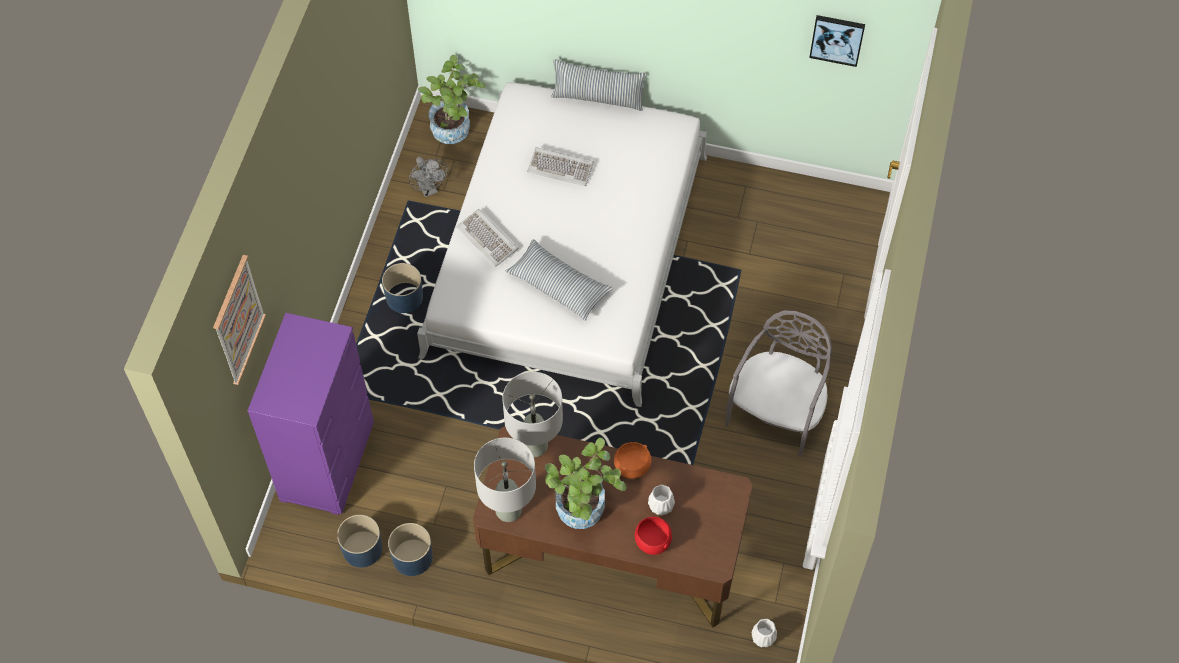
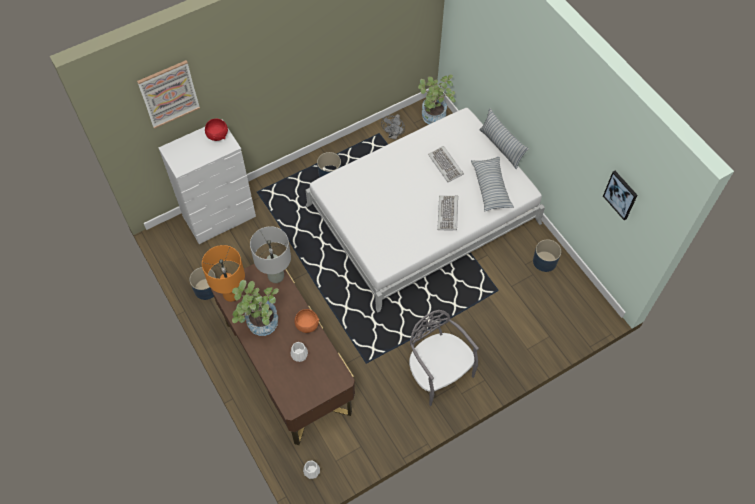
camera: 45 degrees right, 0 degrees up
purple dresser [248,313,374,515] -> white dresser [159,119,256,244]
blue planter [337,515,382,568] -> blue planter moved to [533,239,561,272]
keyboard [457,209,518,267] -> keyboard moved to [437,196,458,230]
grey table lamp [474,437,536,522] -> orange table lamp [202,245,245,302]
pillow [505,239,613,321] -> pillow moved to [471,157,514,211]
red bowl [635,517,672,555] -> red bowl moved to [205,118,228,141]
grey chair [725,310,832,457] -> grey chair turned 105 degrees counterclockwise [409,310,479,406]

